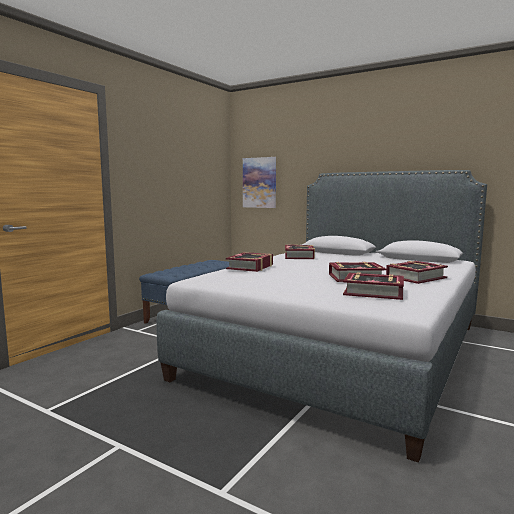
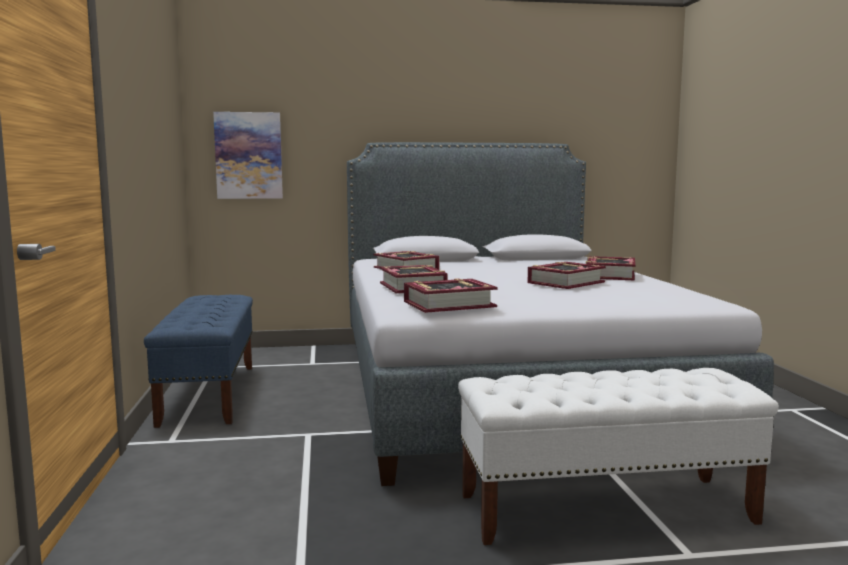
camera: 40 degrees left, 0 degrees up
book [343,272,404,300] -> book moved to [404,278,498,313]
none -> white bench [458,368,779,545]

